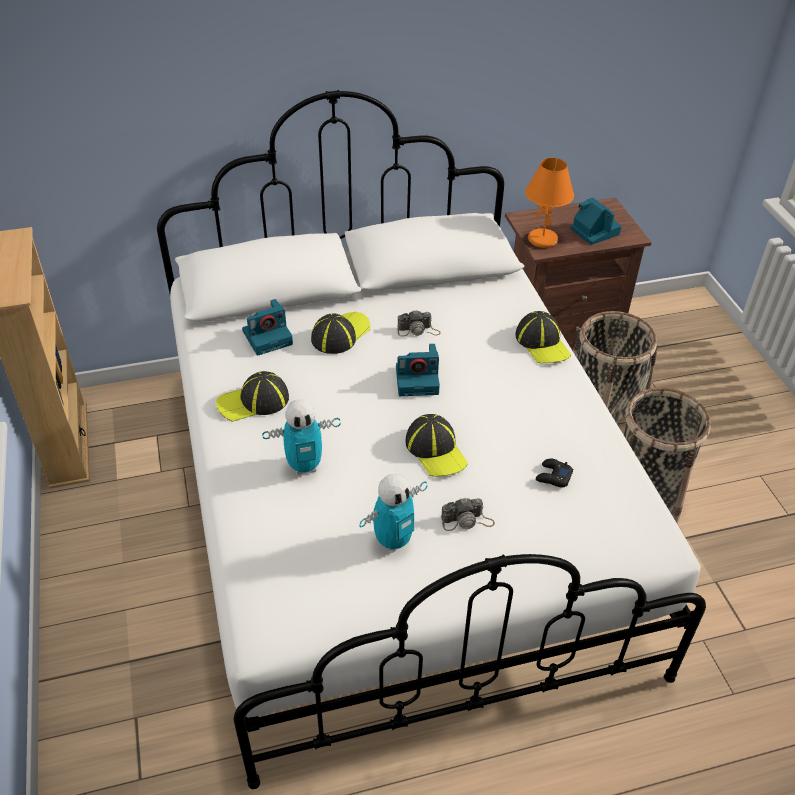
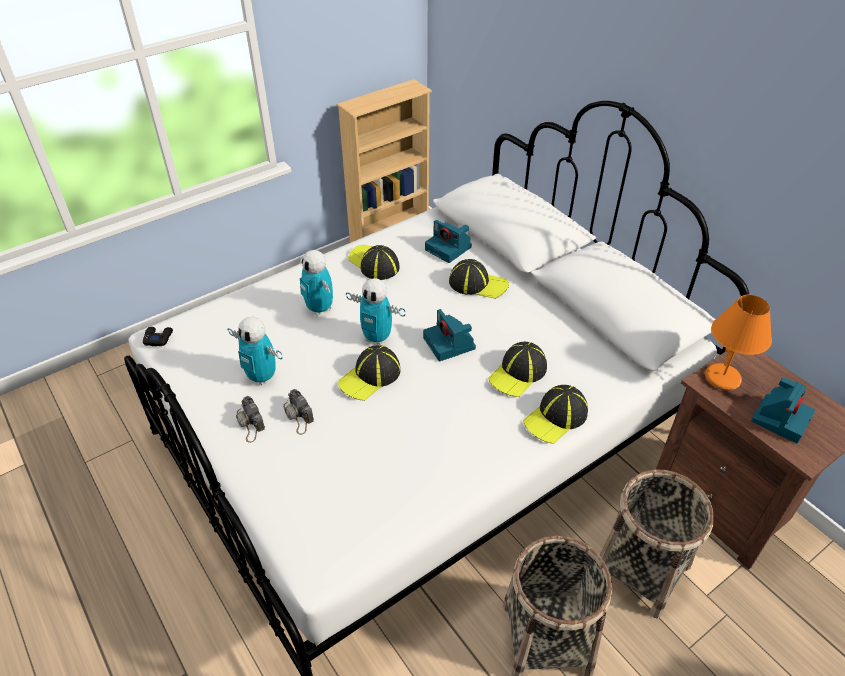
camera: 70 degrees right, 0 degrees up
camera [398,310,441,336] -> camera moved to [236,396,265,443]
black game controller [536,459,573,488] -> black game controller moved to [143,327,173,346]
none -> toy robot [346,278,406,345]
none -> cap [489,342,547,397]

